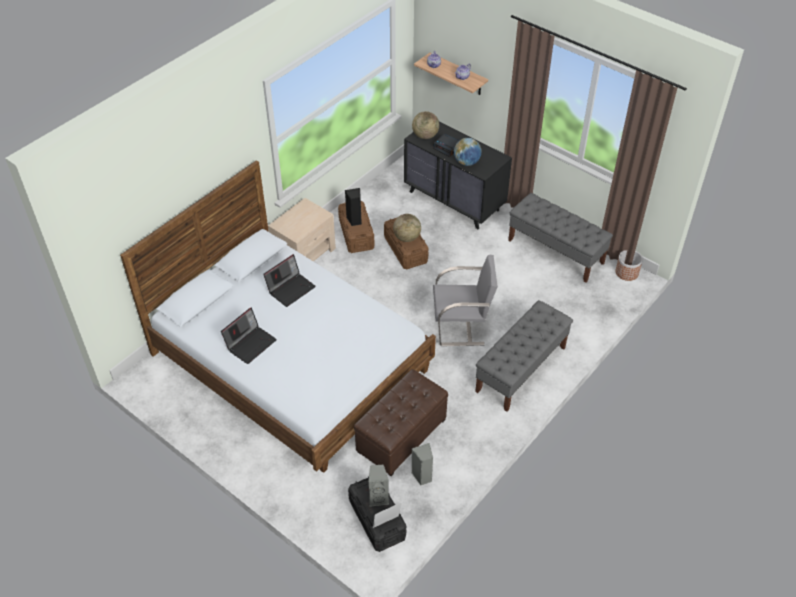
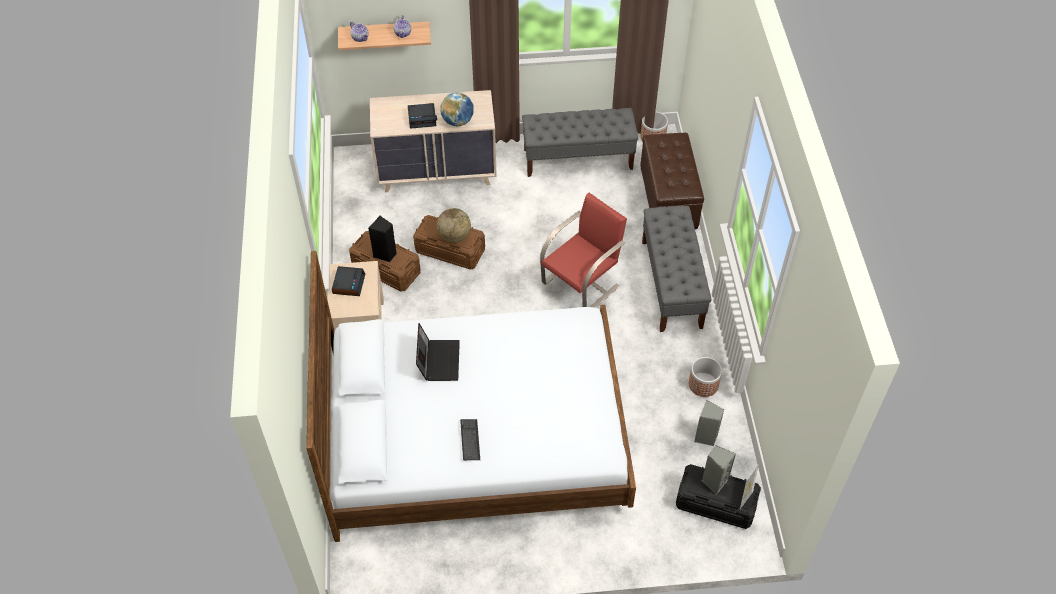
camera: 45 degrees left, 5 degrees up
laptop [221,307,277,364] -> keyboard [460,419,480,460]
brown ottoman [354,369,448,476] -> brown ottoman moved to [640,133,704,229]
black dresser [404,121,512,229] -> beige dresser [370,90,497,192]
globe [412,111,439,139] -> none
grey chair [433,255,498,346] -> red chair [540,193,627,308]
none -> alarm clock [332,266,365,296]
none -> planter [689,357,722,397]

